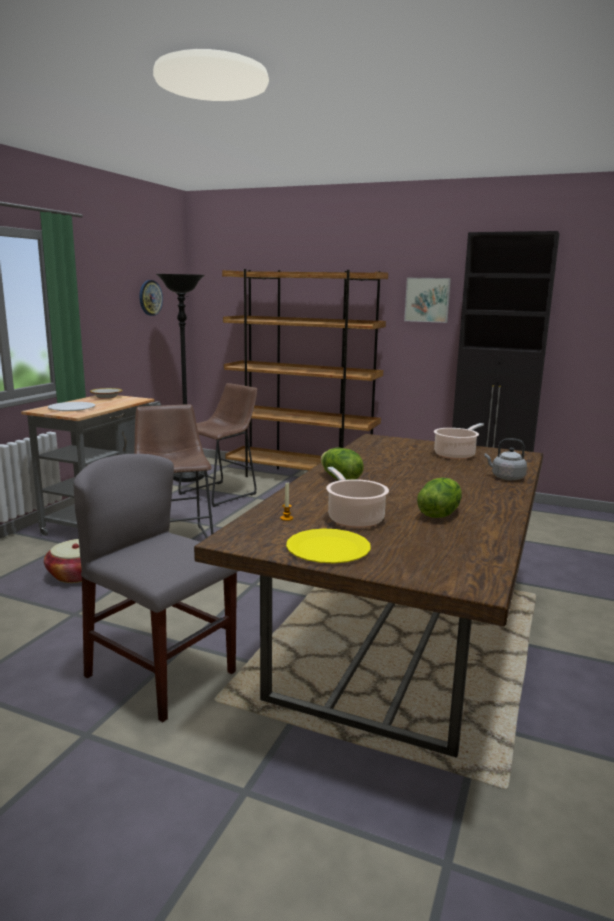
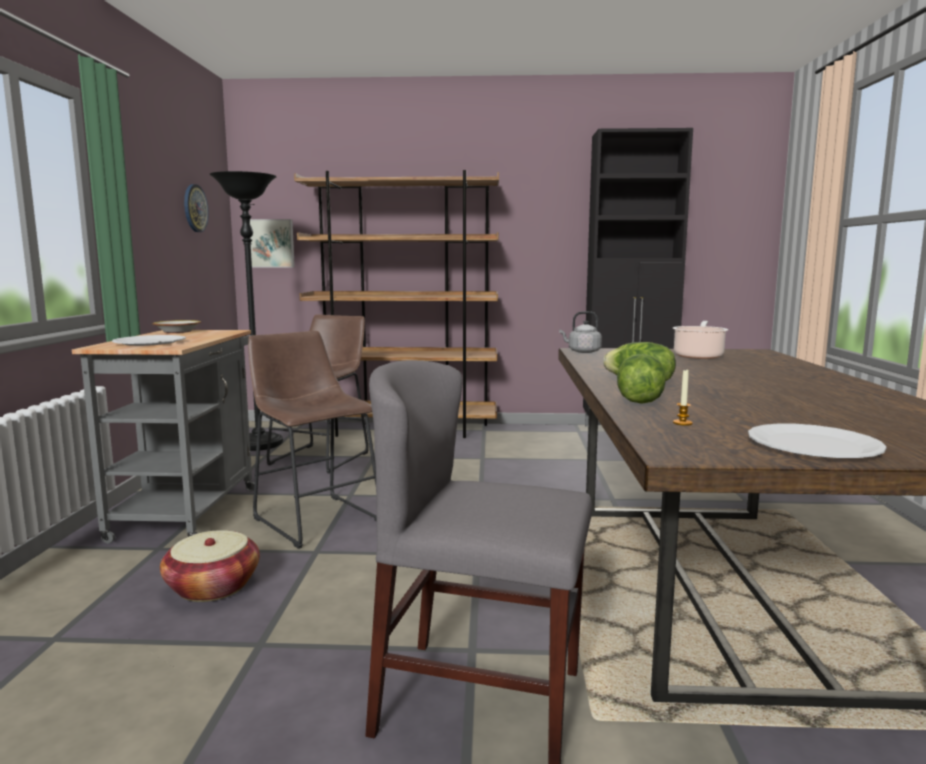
camera: 20 degrees left, 5 degrees down
yellow plate [286,529,371,563] -> white plate [748,424,887,458]
cooking pot [326,467,389,528] -> none
picture [404,278,451,323] -> picture moved to [250,219,295,267]
lettuce [417,478,462,518] -> lettuce moved to [617,354,666,404]
grey kettle [485,438,527,480] -> grey kettle moved to [559,311,602,353]

